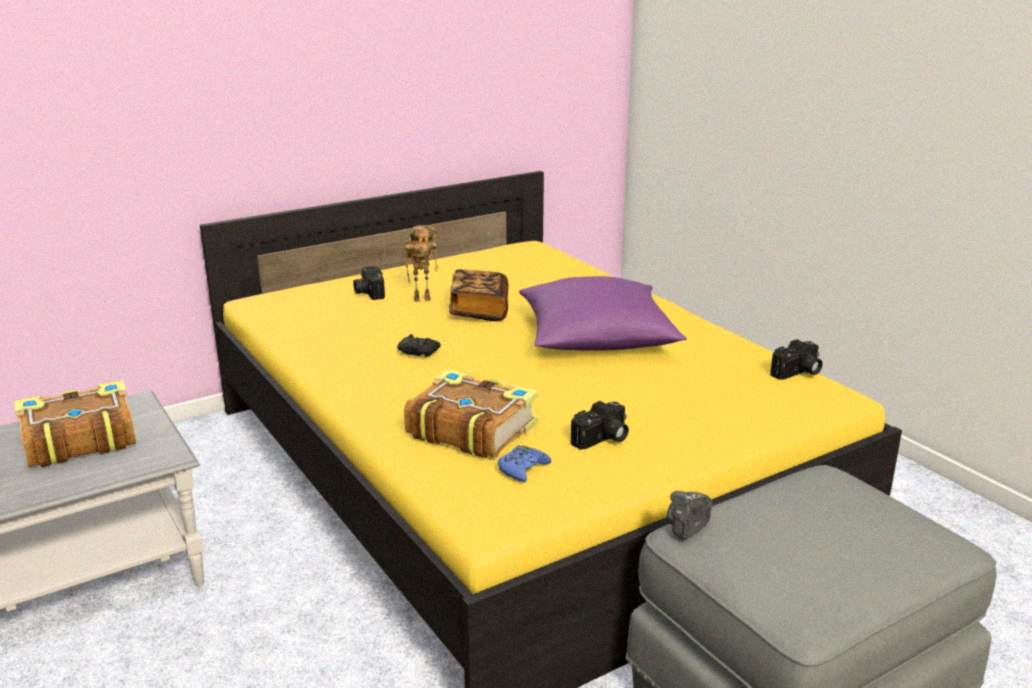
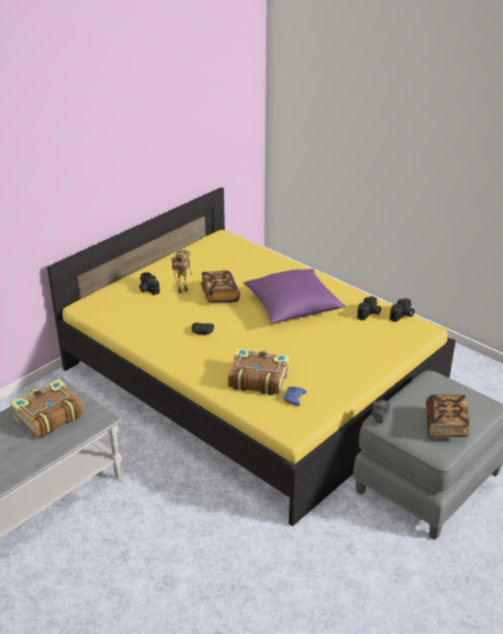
camera: 15 degrees left, 10 degrees up
camera [571,401,629,450] -> camera moved to [357,296,381,321]
none -> book [426,394,470,438]

